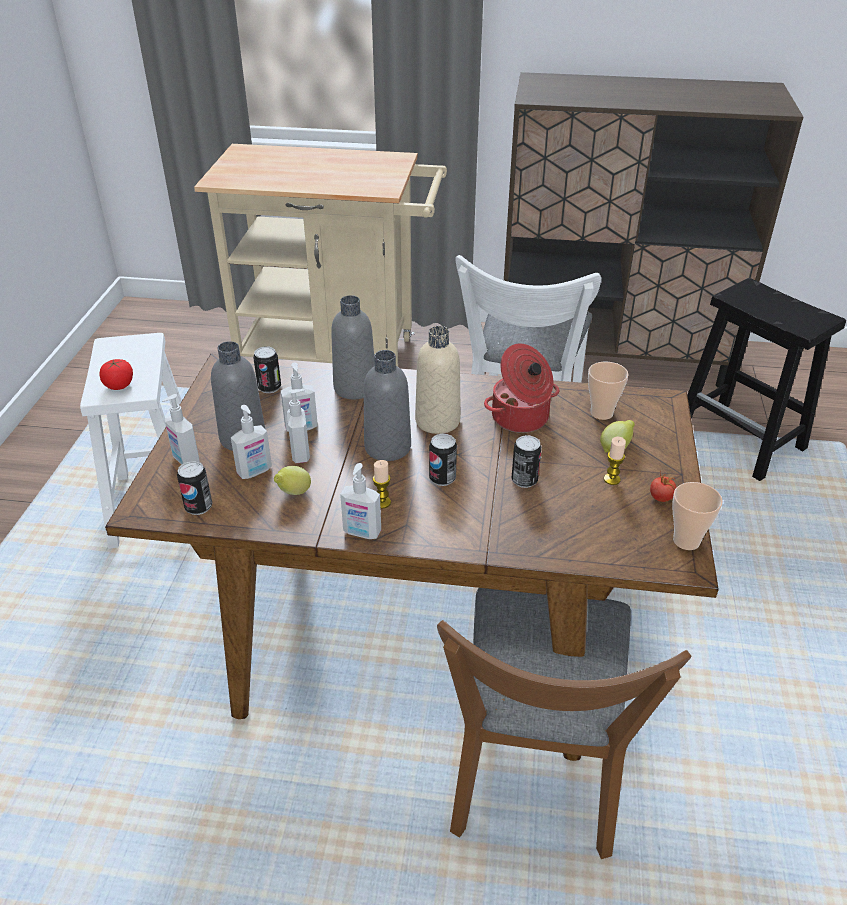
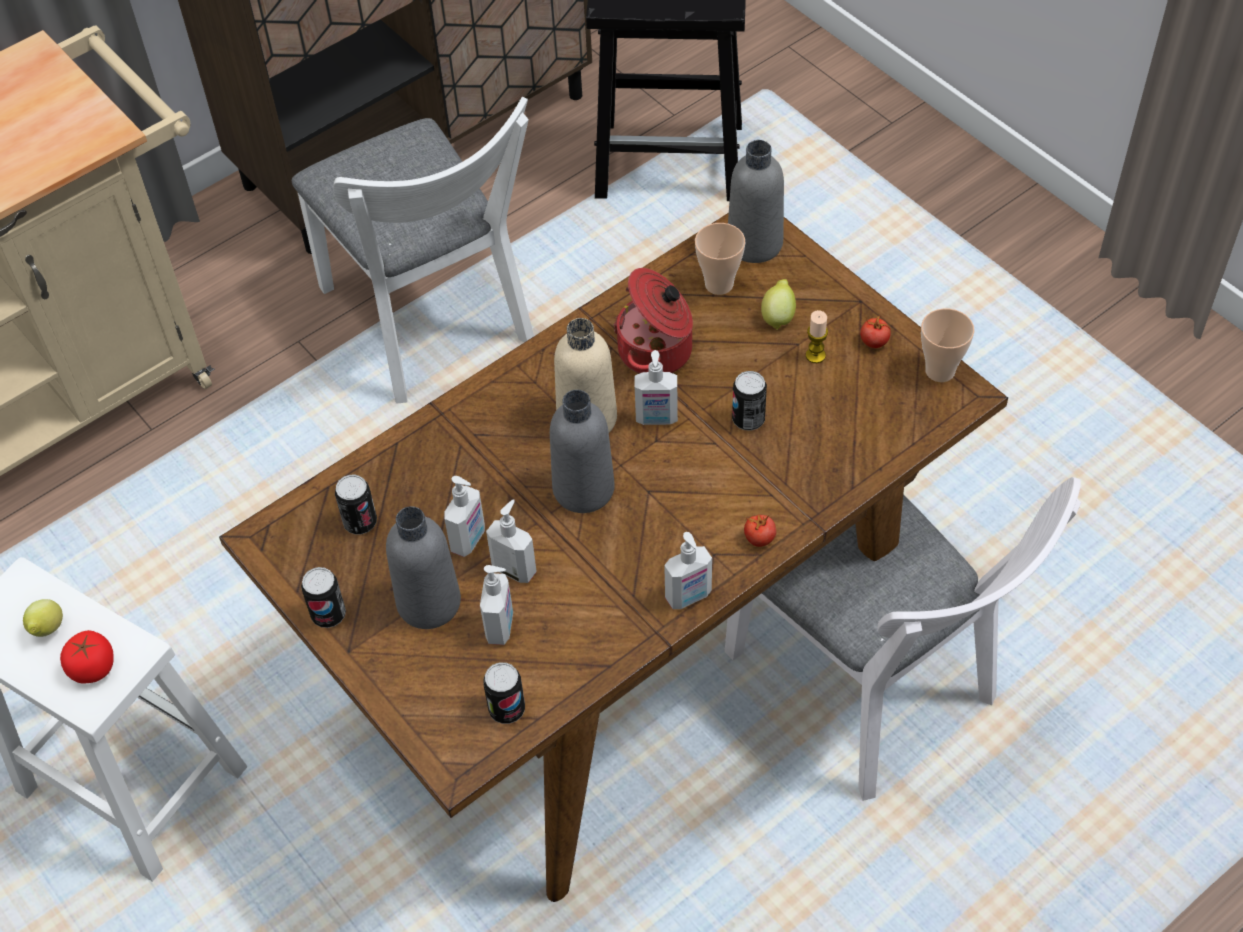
camera: 45 degrees left, 15 degrees up
soap dispenser [162,394,200,465] -> soap dispenser moved to [635,350,678,425]
lemon [274,466,311,495] -> lemon moved to [23,599,63,637]
grey bottle [331,295,375,399] -> grey bottle moved to [728,140,784,263]
candle [373,460,391,509] -> none
can [429,434,457,486] -> can moved to [301,567,346,628]
brown chair [437,588,691,859] -> white chair [725,477,1081,801]
none -> tomato [744,514,776,547]

